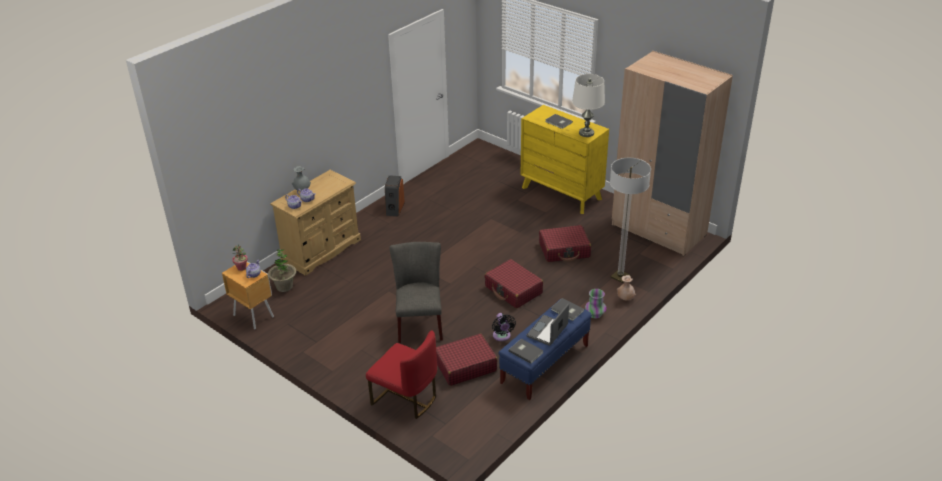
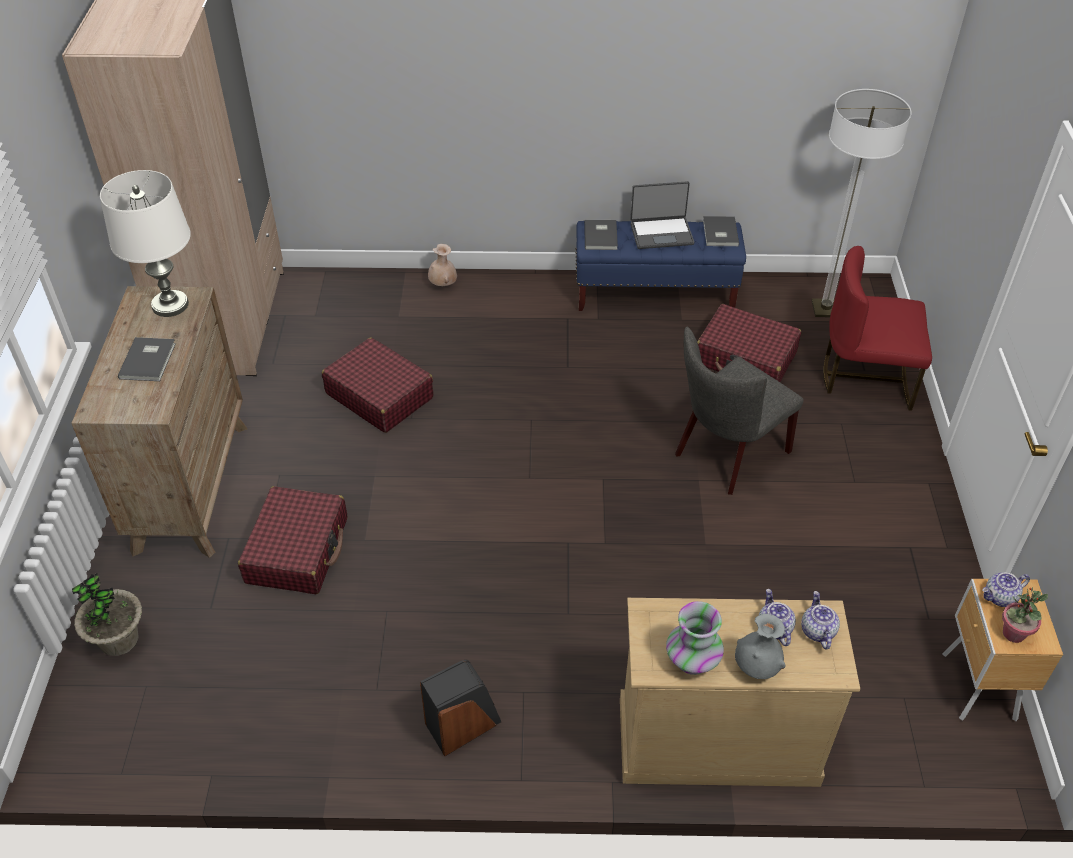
camera: 130 degrees left, 10 degrees up
potted plant [268,249,296,292] -> potted plant moved to [72,573,142,656]
red chair [366,330,437,419] -> red chair turned 75 degrees counterclockwise [823,246,932,411]
red suitcase [485,259,543,308] -> red suitcase moved to [238,486,347,594]
black fan [492,313,516,341] -> none
yellow dresser [521,105,609,214] -> brown dresser [72,286,247,558]
vase [585,289,606,318] -> vase moved to [666,601,724,675]
floor lamp [610,158,651,283] -> floor lamp moved to [812,89,911,317]

